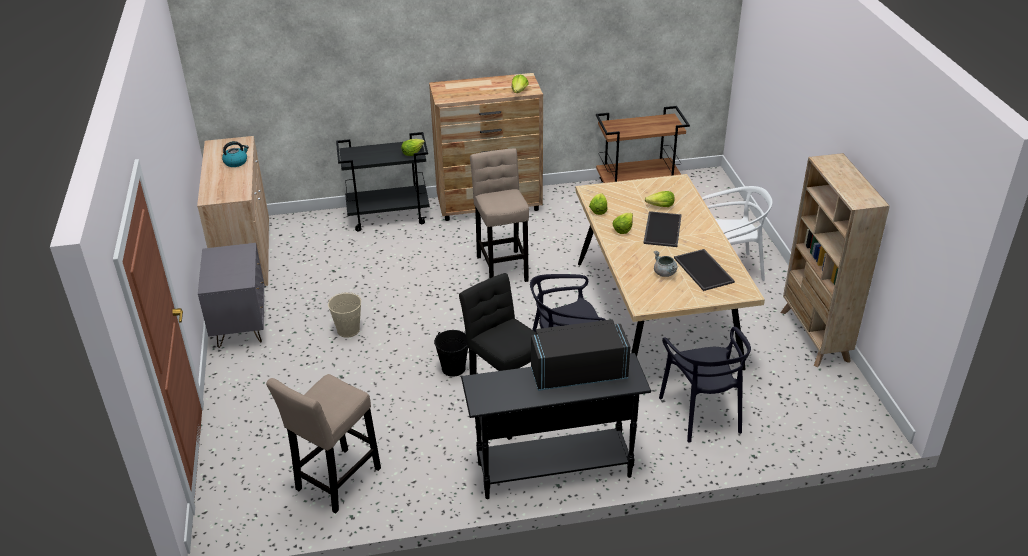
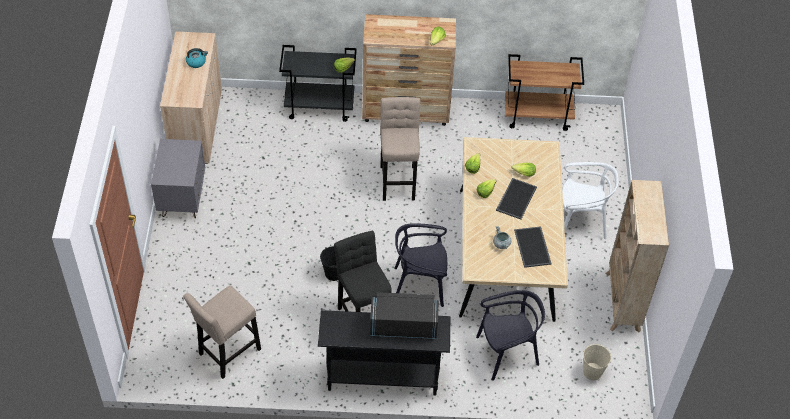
camera: 10 degrees right, 15 degrees up
beige bucket [328,292,361,338] -> beige bucket moved to [583,344,611,380]
black chair [659,327,751,443] -> black chair turned 105 degrees counterclockwise [476,290,545,381]

